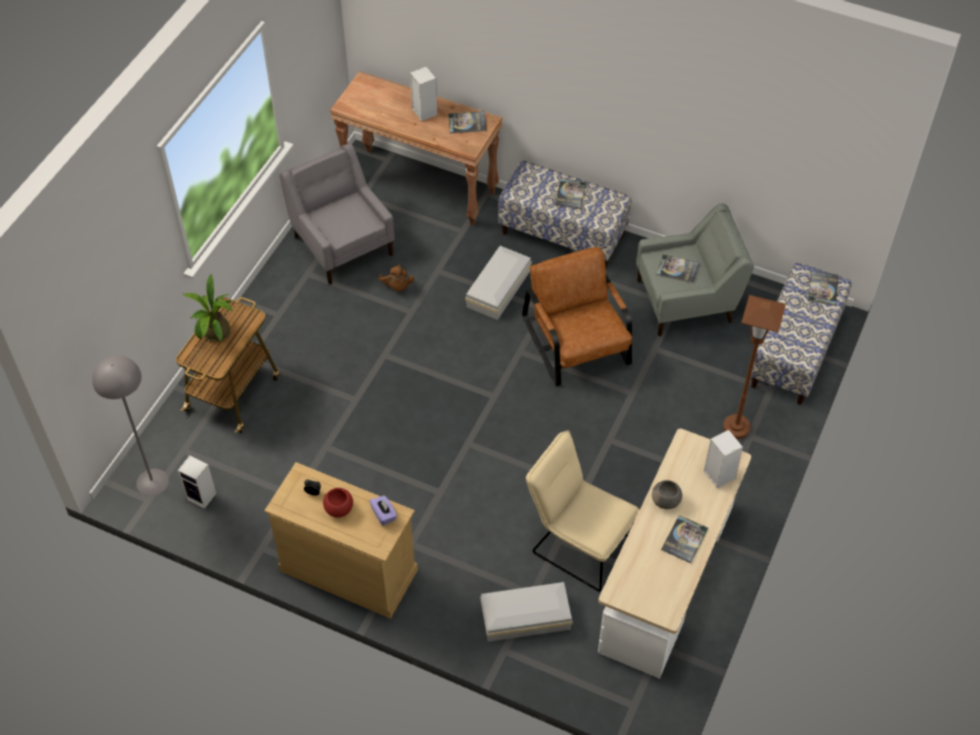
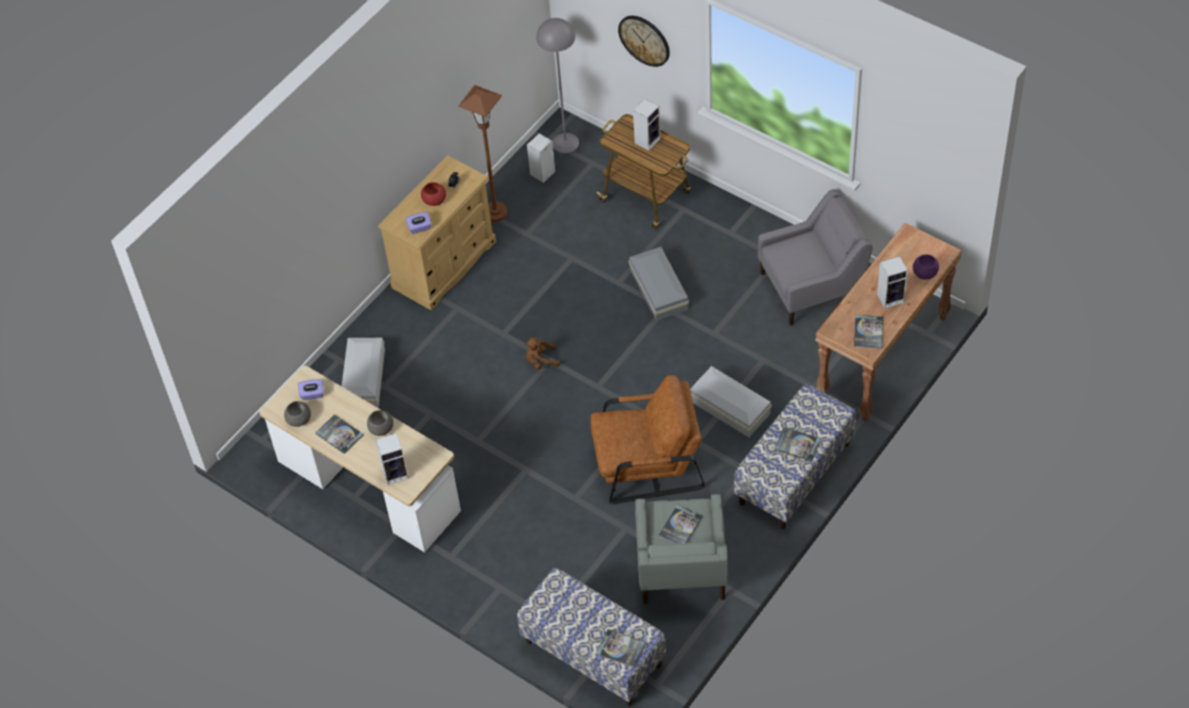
camera: 105 degrees right, 0 degrees up
potted plant [183,274,233,342] -> speaker [633,99,661,151]
brown plush toy [379,264,414,291] -> brown plush toy moved to [525,337,560,370]
beige chair [526,431,639,591] -> none
brown floor lamp [723,295,786,439] -> brown floor lamp moved to [458,85,508,222]
none -> grey bowl [284,401,311,427]
none -> purple tissue box [298,379,324,400]
none -> wall clock [618,16,670,67]
none -> grey storage box [629,247,689,321]
none -> purple bowl [913,254,939,280]

